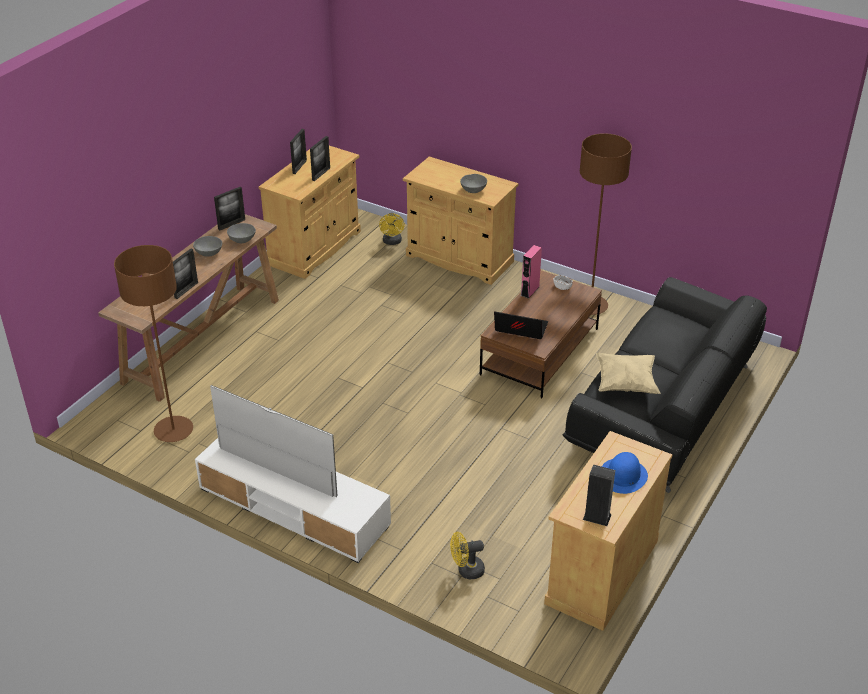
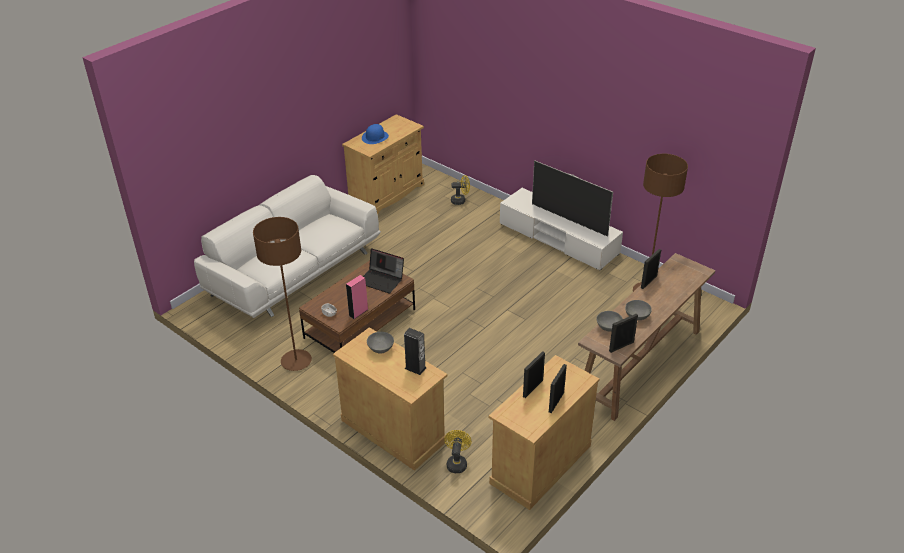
camera: 170 degrees left, 0 degrees up
black sofa [563,277,767,493] -> white sofa [194,175,381,318]
speaker [583,464,615,526] -> speaker moved to [404,328,427,375]
beige pillow [596,353,660,394] -> none

